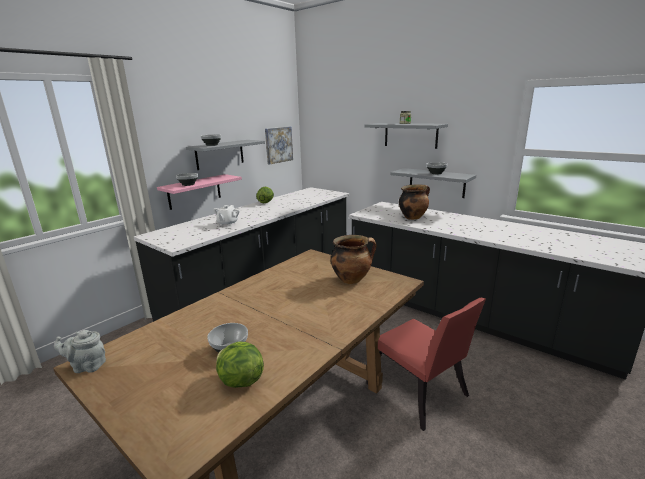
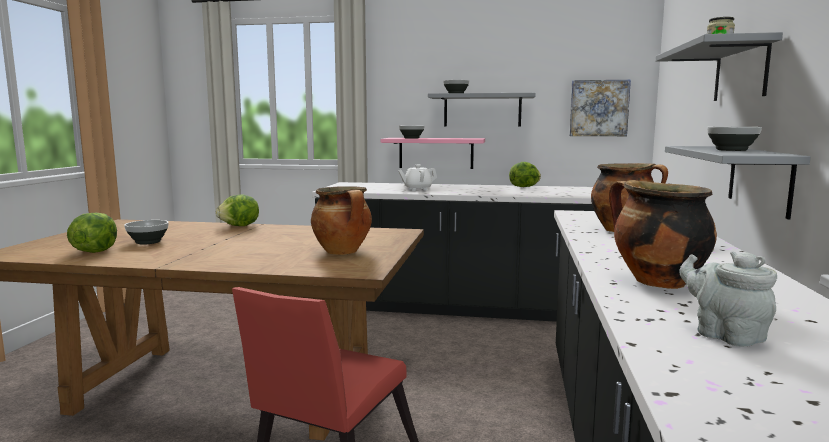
camera: 60 degrees right, 10 degrees down
grey teapot [54,330,106,373] -> grey teapot moved to [679,252,777,347]
none -> lettuce [216,195,259,226]
none -> cooking pot [609,180,717,289]

